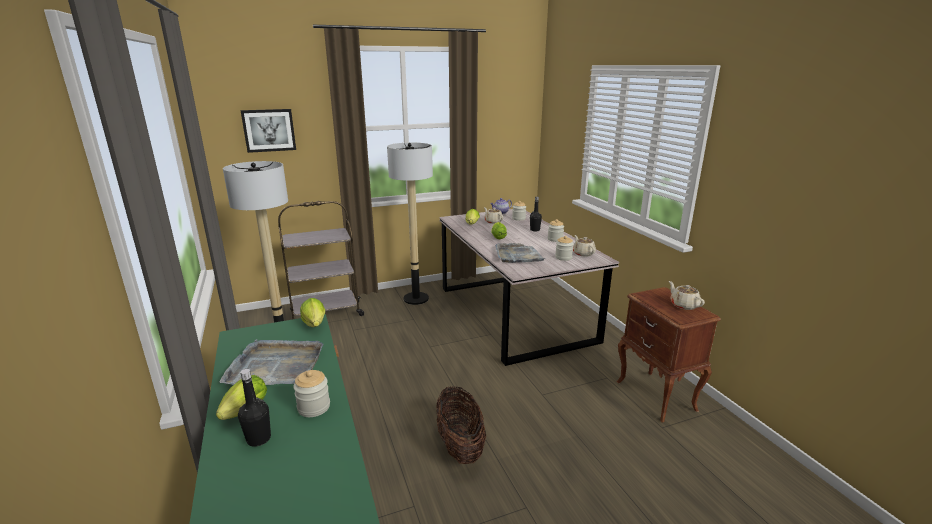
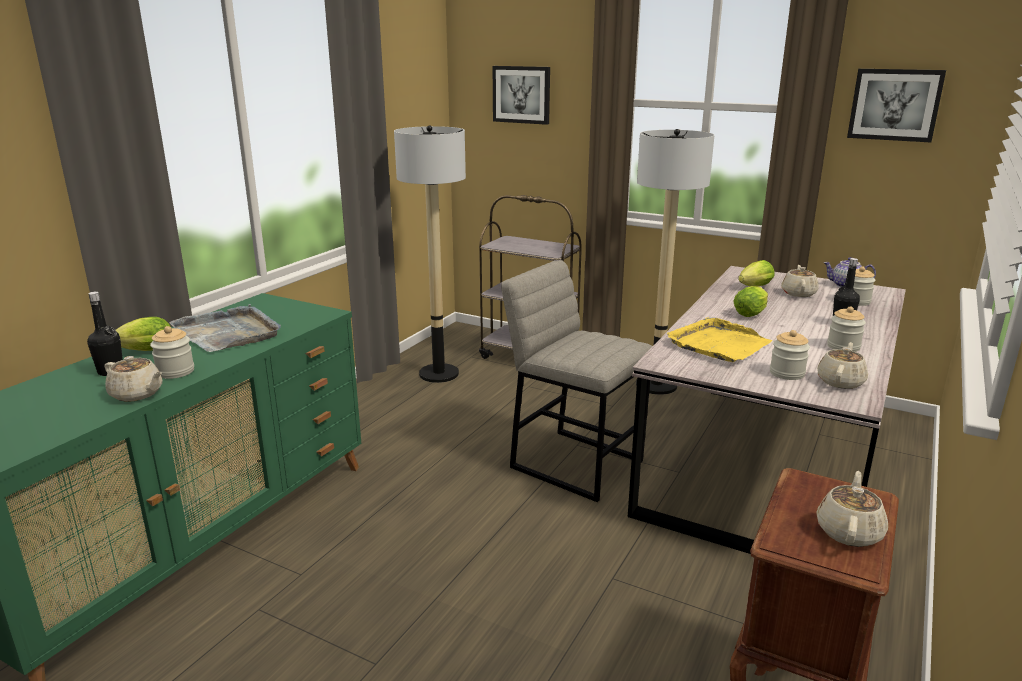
camera: 50 degrees right, 0 degrees up
lettuce [300,298,325,327] -> none
basket [436,387,486,464] -> none
grey tray [495,243,545,263] -> yellow tray [667,317,772,362]
none -> beige teapot [105,356,163,402]
none -> grey chair [501,260,653,502]
none -> picture [847,69,946,142]

